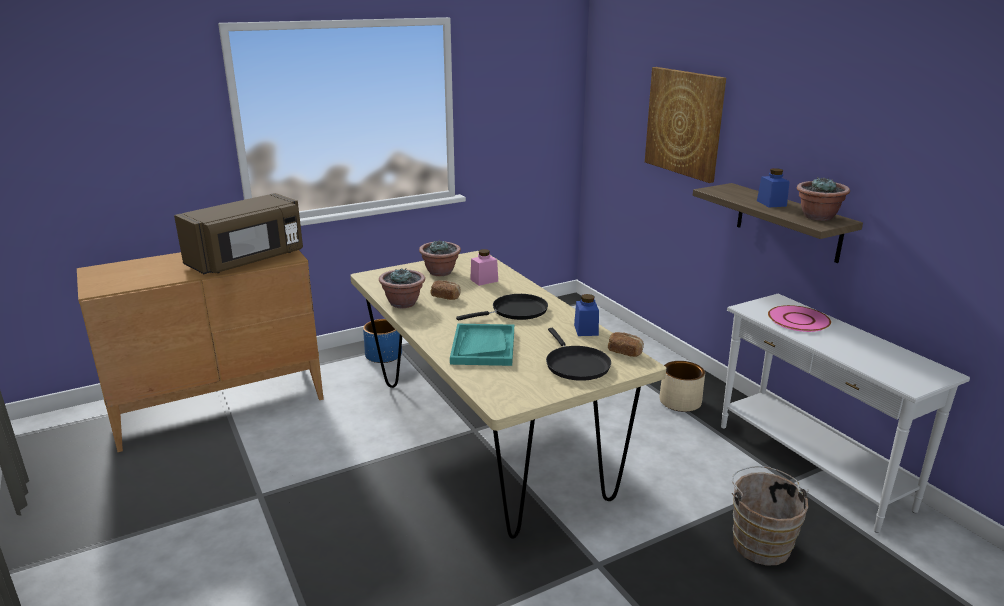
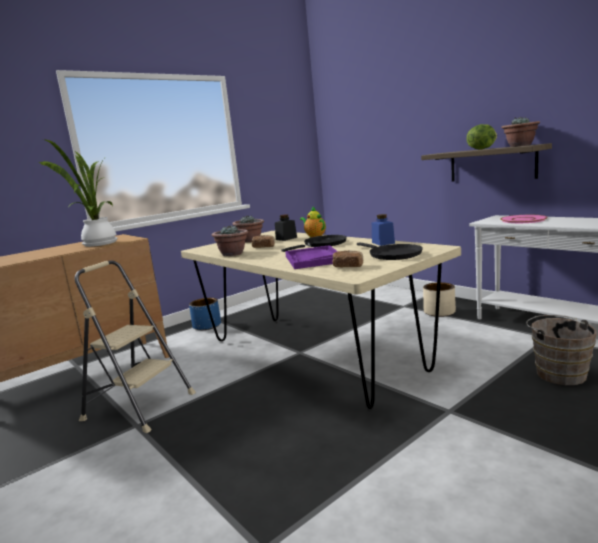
camera: 10 degrees left, 10 degrees down
brown microwave [174,193,303,274] -> potted plant [39,139,118,247]
turquoise tray [450,324,514,366] -> purple tray [285,245,338,269]
pink jar [470,249,498,286] -> black jar [275,214,297,241]
bread [608,332,644,357] -> bread moved to [333,250,363,267]
picture [645,67,726,183] -> none
blue jar [757,168,790,207] -> lettuce [466,124,497,150]
none -> beige step ladder [75,260,196,433]
none -> teapot [300,207,326,238]

